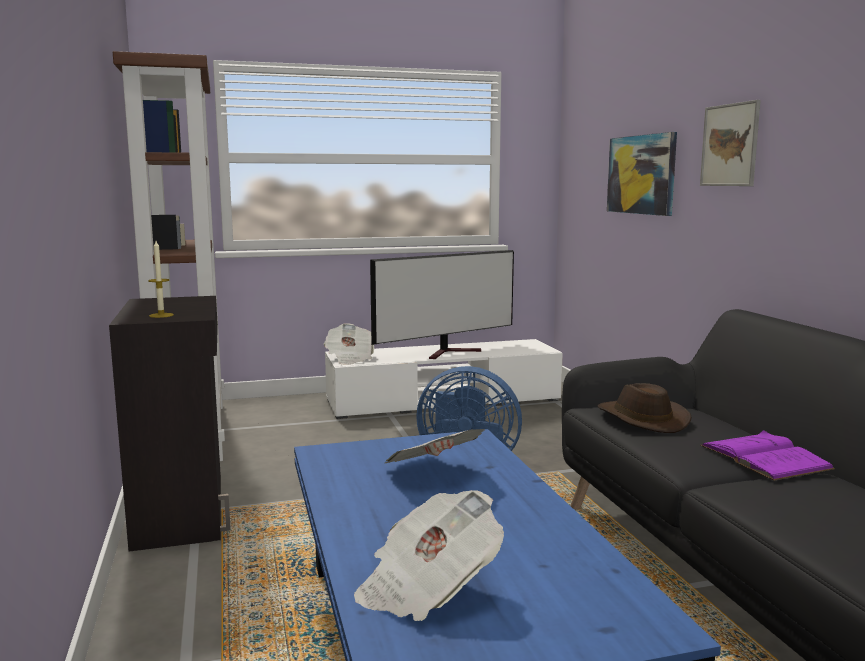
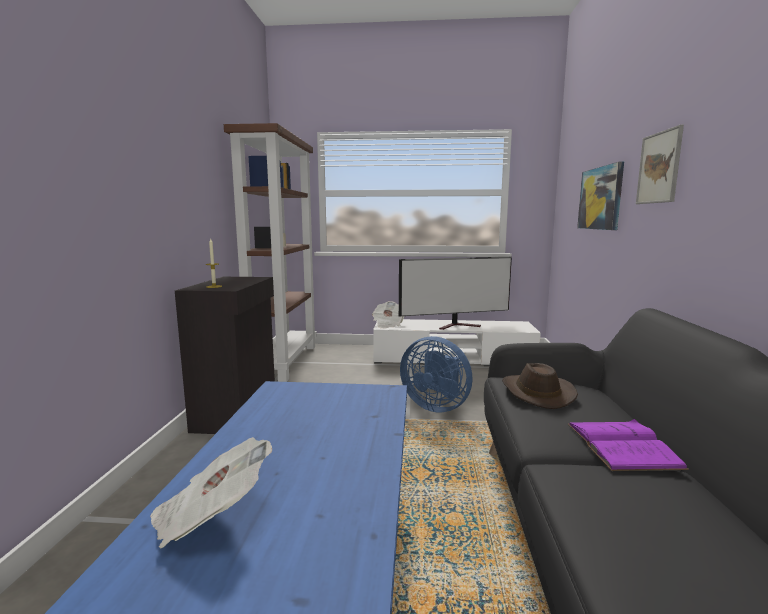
camera: 20 degrees right, 0 degrees up
newspaper [385,429,485,463] -> none

